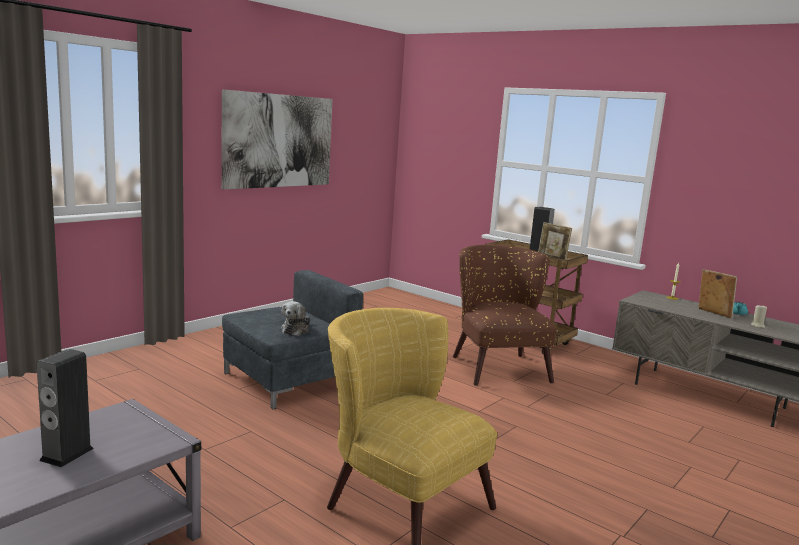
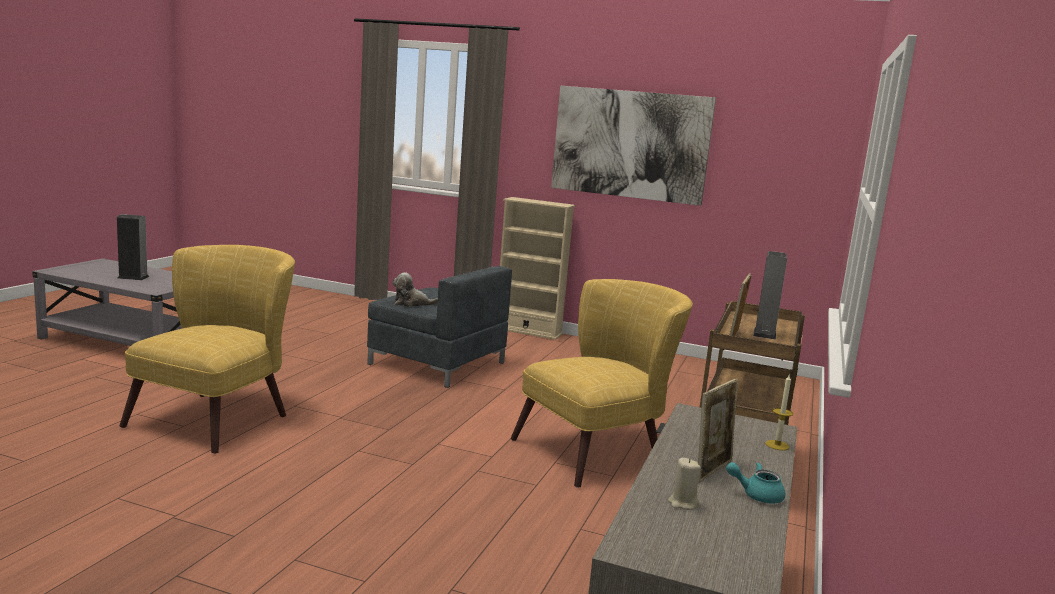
camera: 70 degrees right, 0 degrees up
brown armchair [453,245,557,386] -> yellow armchair [511,279,693,488]
none -> beige bookcase [500,197,575,340]

